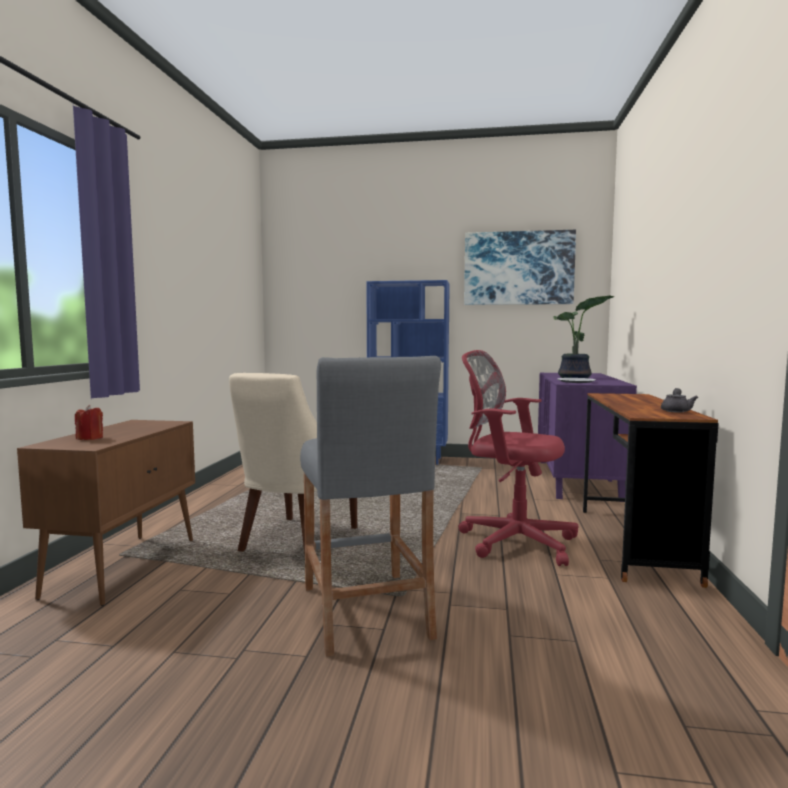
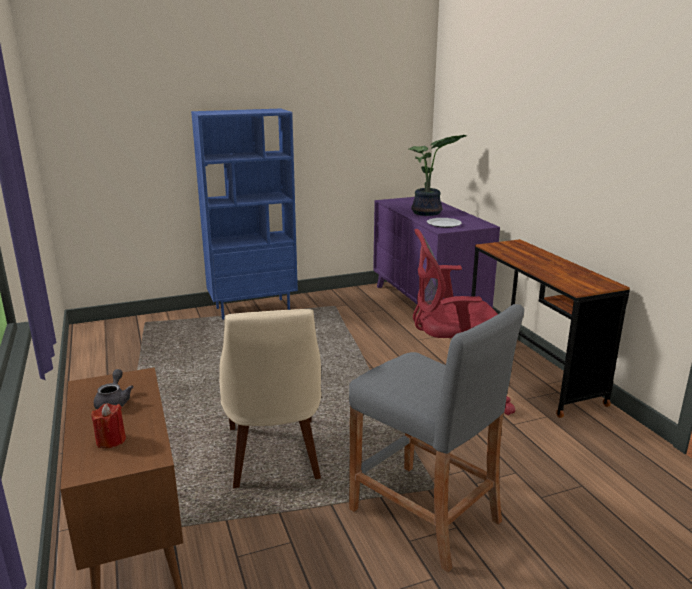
camera: 30 degrees left, 15 degrees up
picture [464,230,576,305] -> none
grey teapot [661,388,698,413] -> grey teapot moved to [94,369,134,409]

